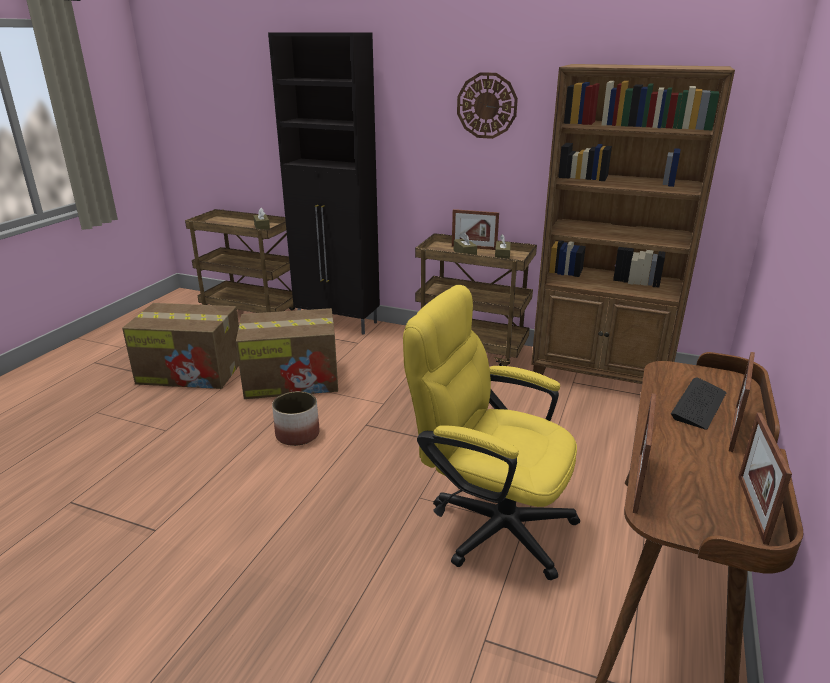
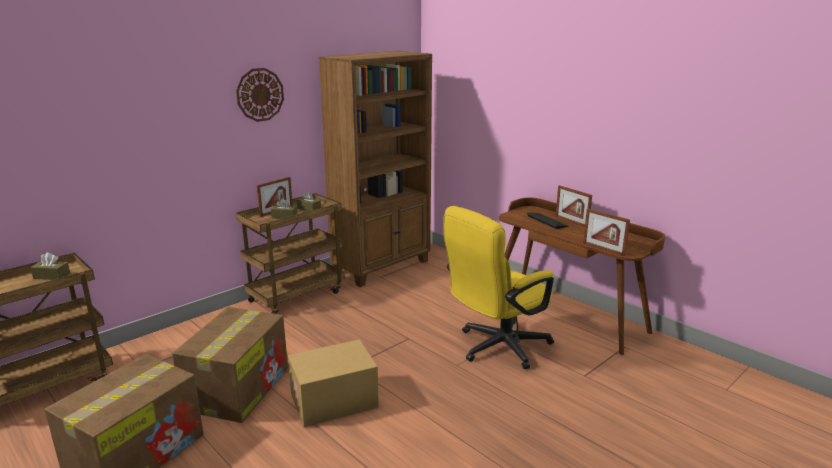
camera: 65 degrees left, 5 degrees down
black cabinet [268,32,380,335] -> none
planter [272,391,319,446] -> cardboard box [288,339,379,427]
picture frame [738,412,792,545] -> none

